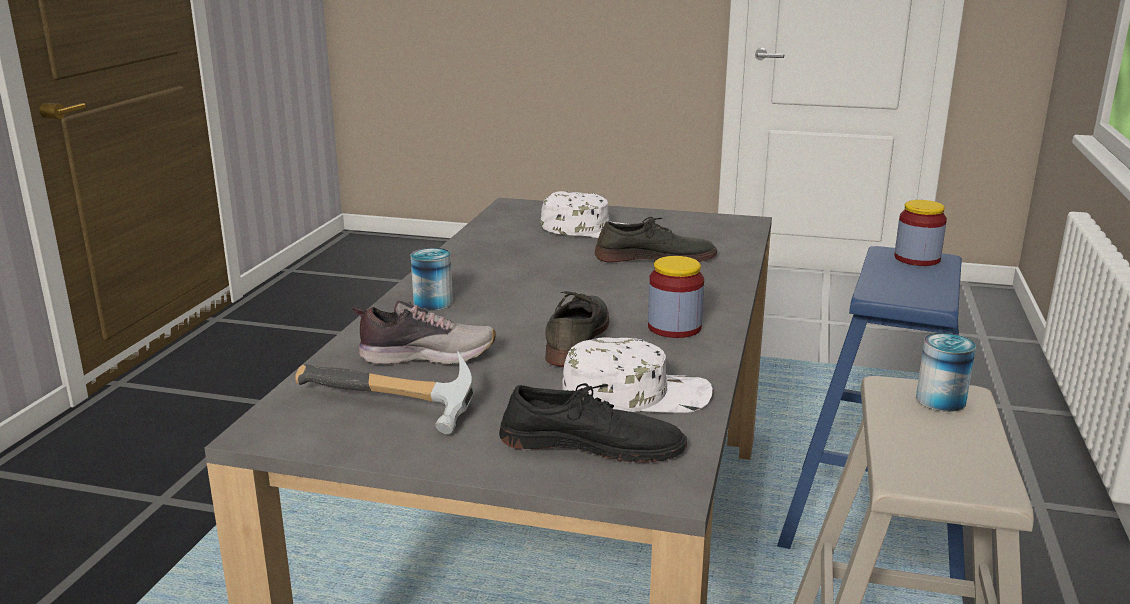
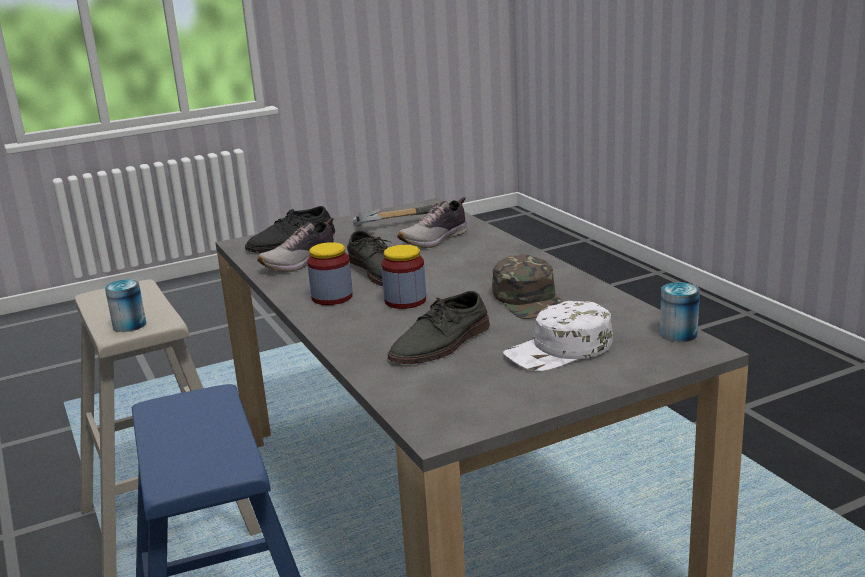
camera: 140 degrees right, 0 degrees up
can [411,248,453,311] -> can moved to [660,282,700,342]
white cap [562,337,712,413] -> shoe [257,218,334,272]
jar [894,200,947,266] -> jar moved to [381,245,426,309]
none -> green cap [492,254,564,319]

